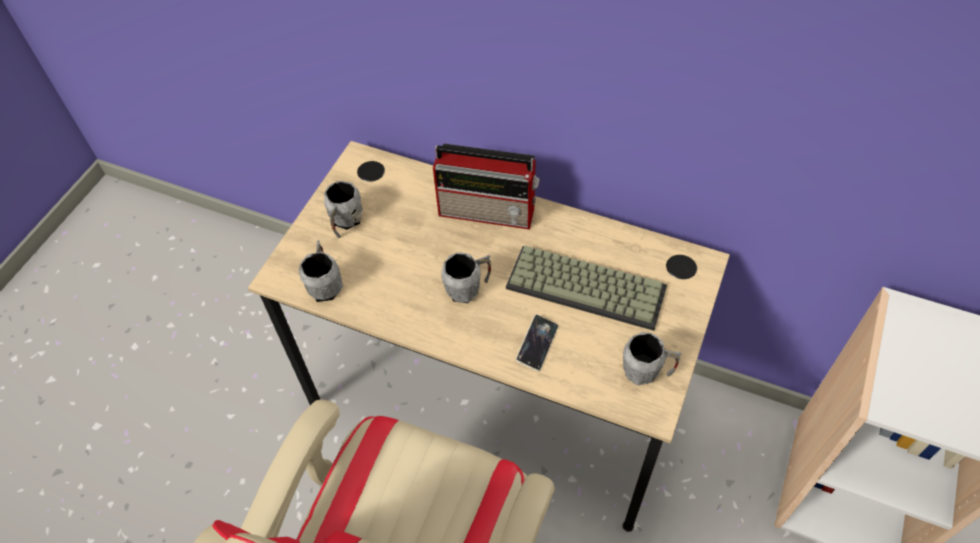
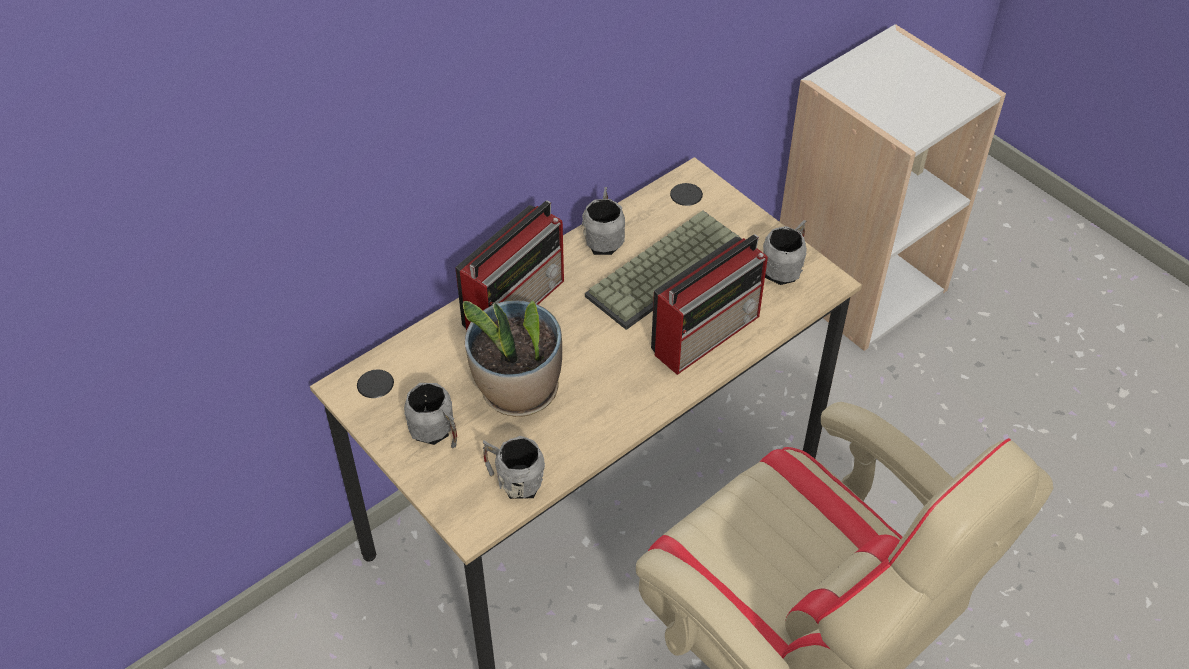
camera: 65 degrees left, 5 degrees down
grey mug [441,252,491,303] -> grey mug moved to [581,187,625,255]
phone [516,315,558,371] -> radio [651,234,768,375]
none -> potted plant [463,300,562,417]

